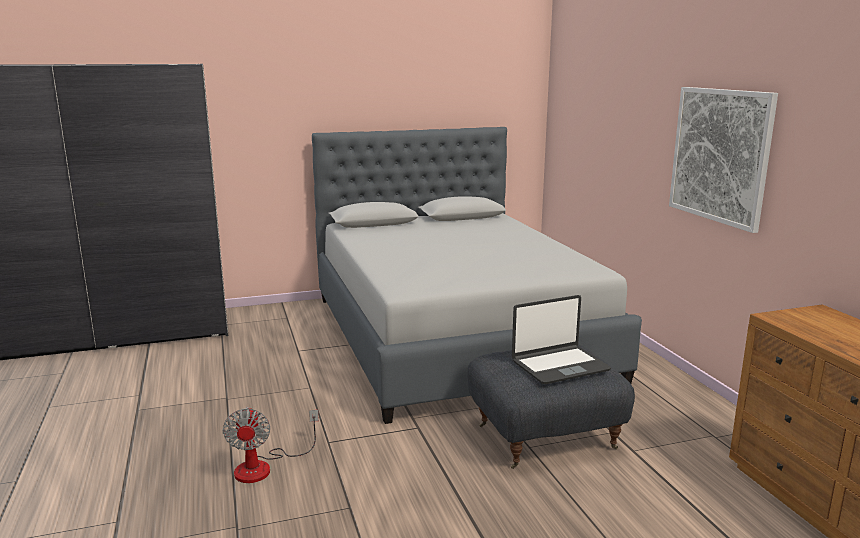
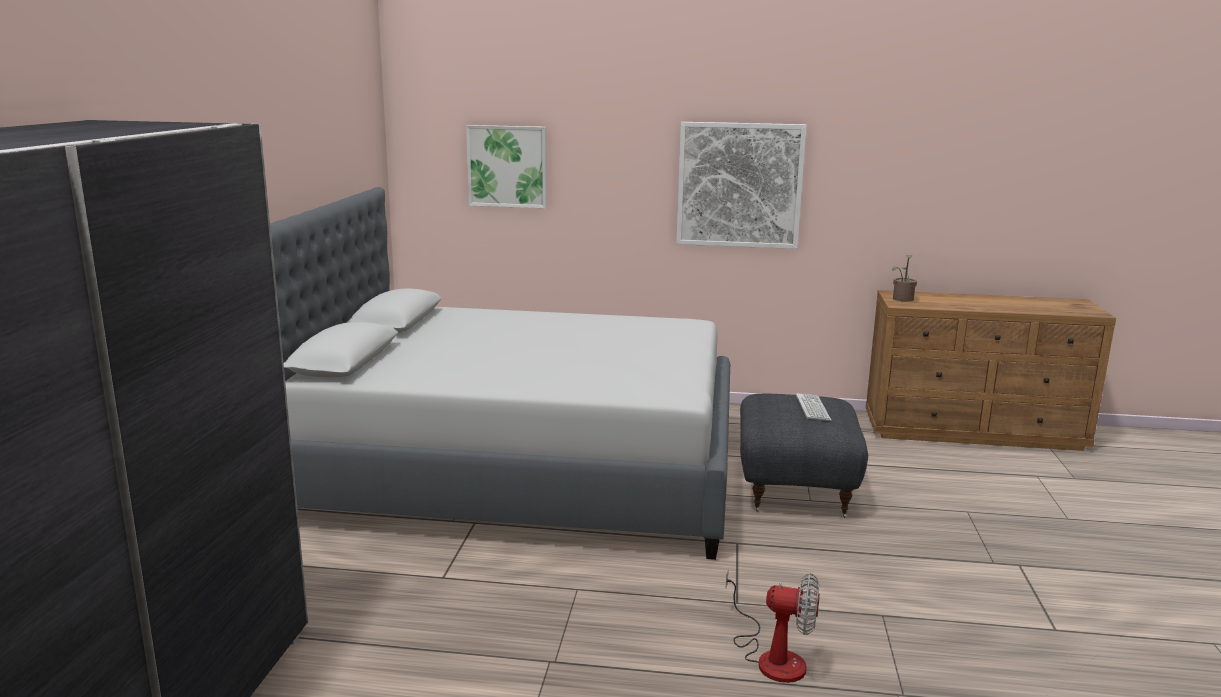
camera: 65 degrees left, 0 degrees up
laptop [512,295,611,384] -> keyboard [796,393,831,421]
none -> picture [466,125,547,208]
none -> potted plant [893,255,917,302]

